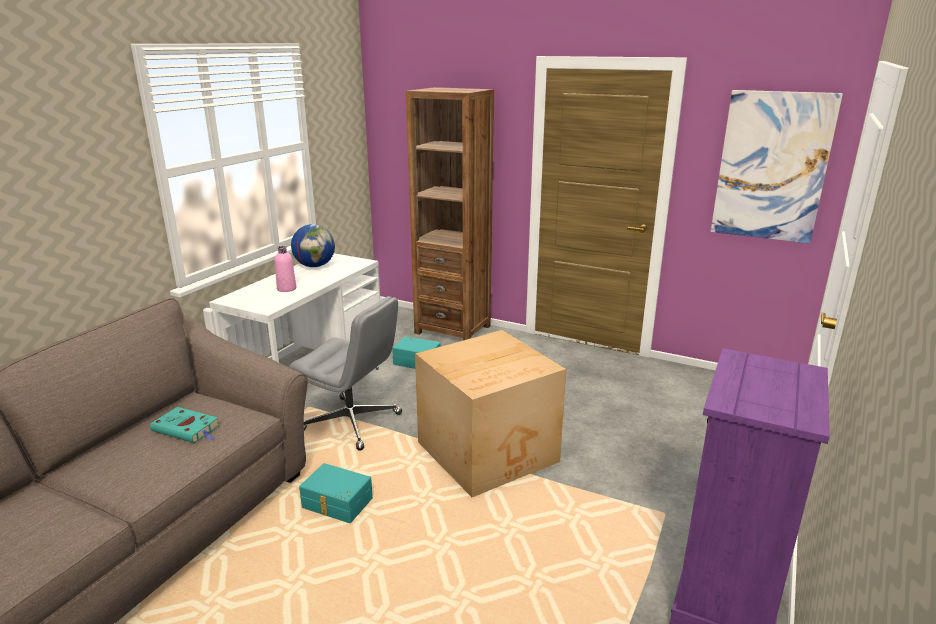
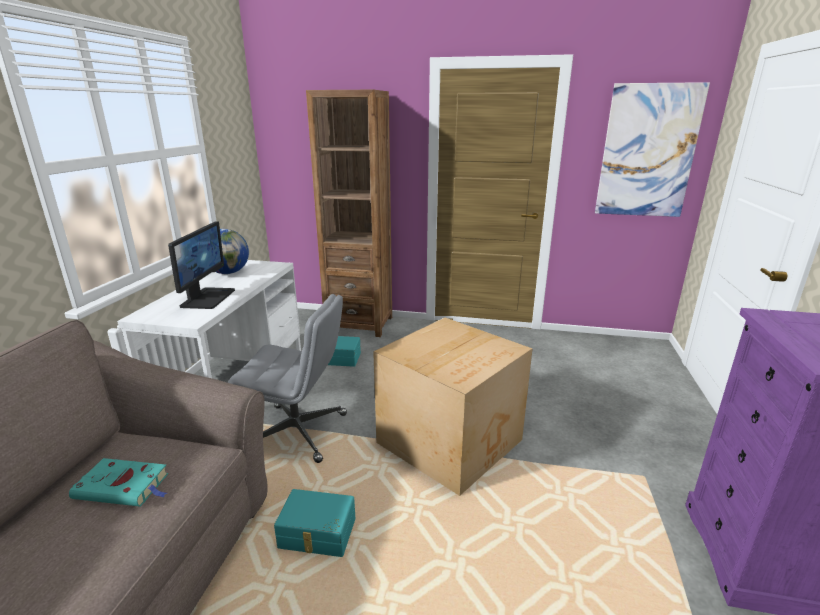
camera: 15 degrees left, 0 degrees up
pink bottle [275,246,296,292] -> monitor [168,221,235,309]

